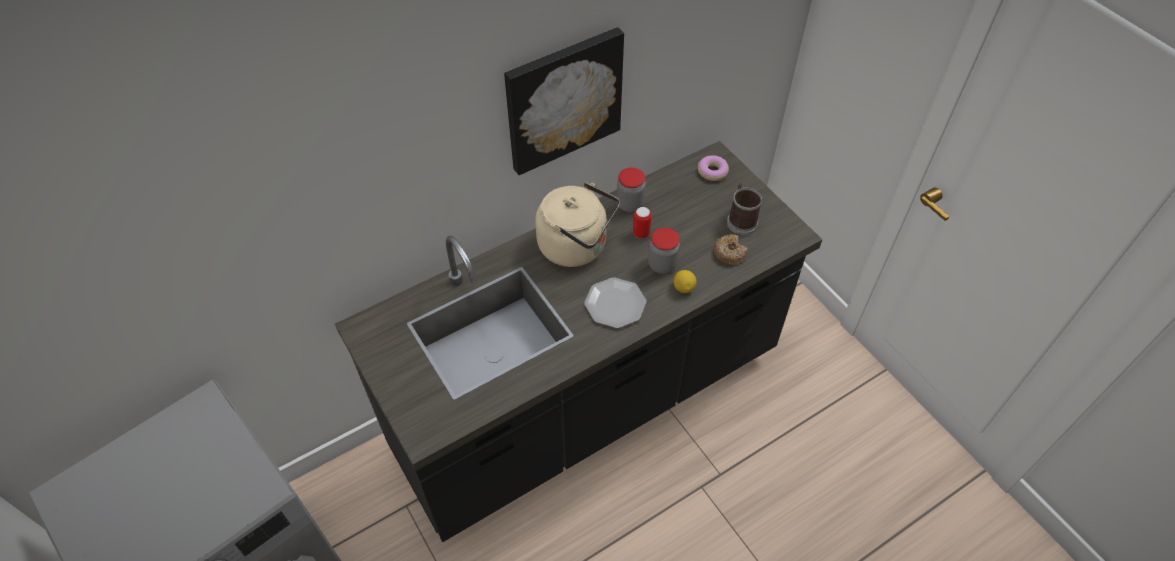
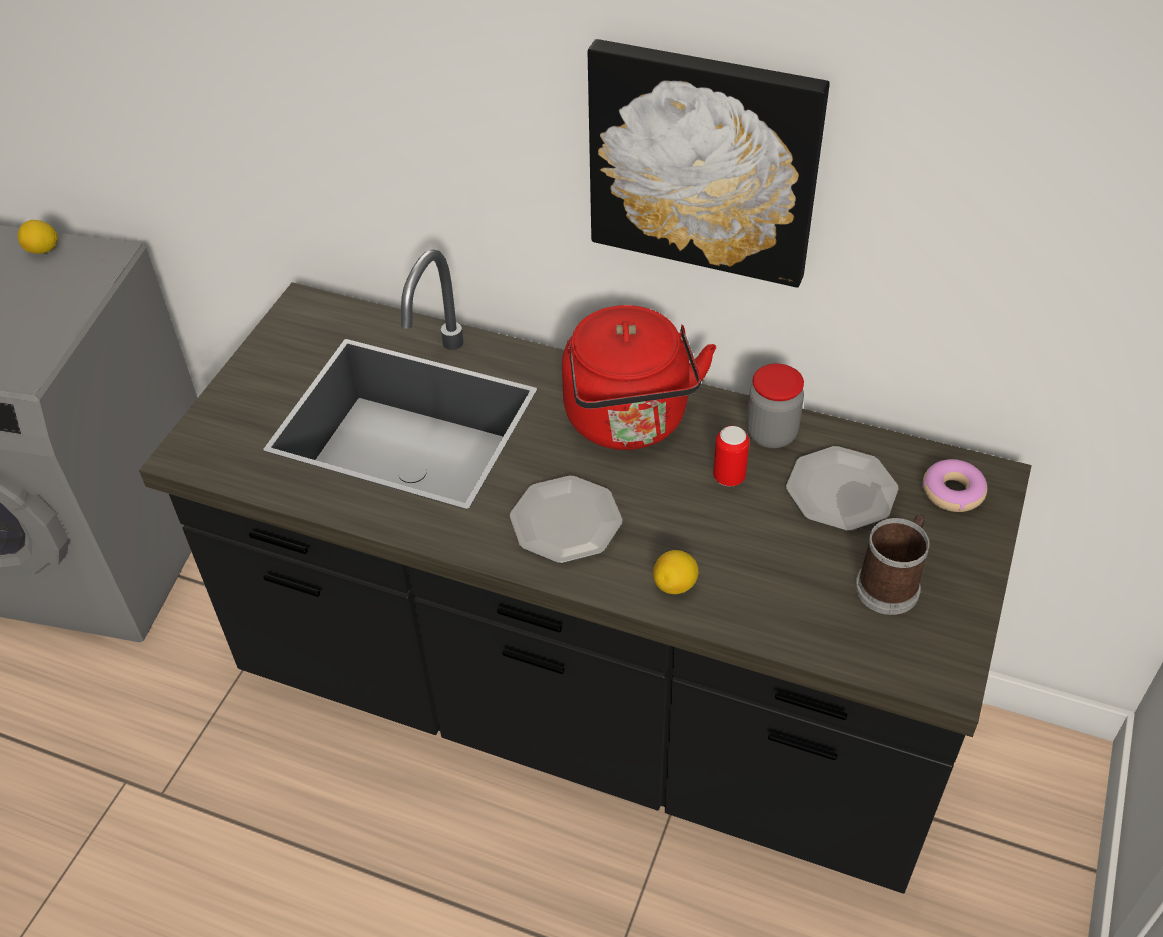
camera: 55 degrees right, 5 degrees down
beige kettle [535,182,620,267] -> red kettle [562,305,716,450]
jar [648,228,680,274] -> none
donut [714,234,747,265] -> none
none -> lemon [18,220,58,254]
none -> plate [786,446,899,531]

